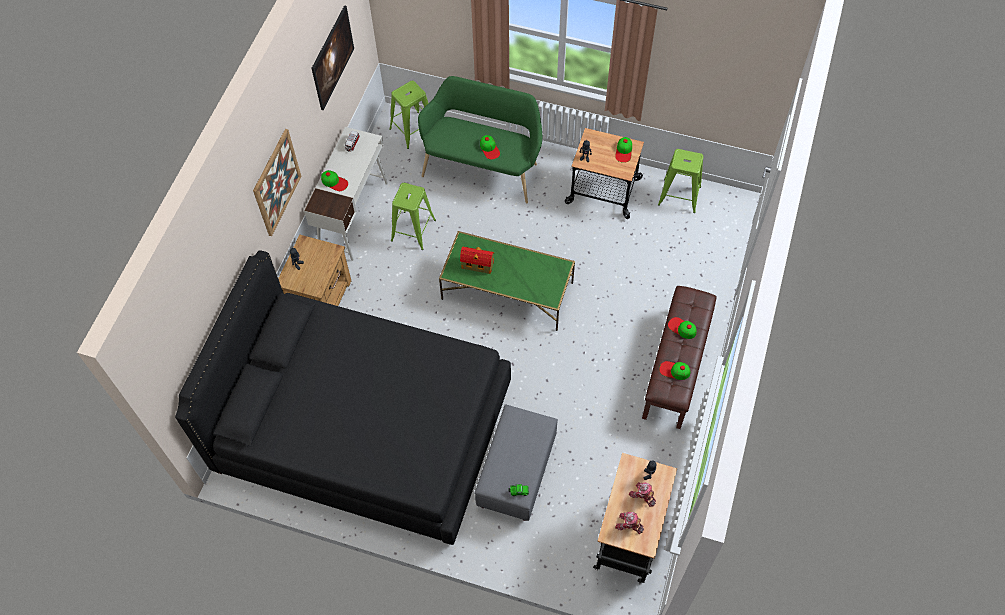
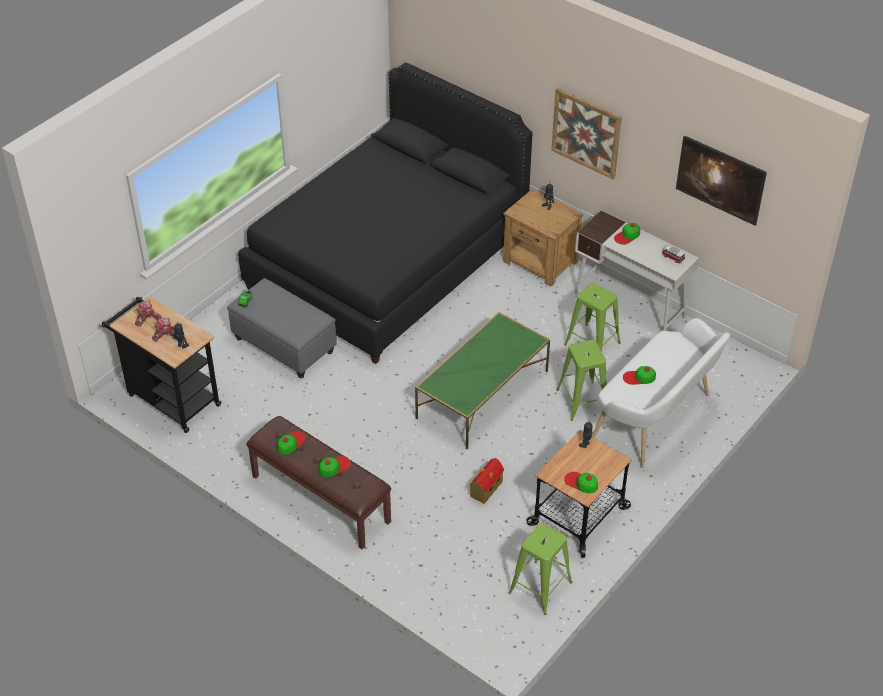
camera: 110 degrees right, 15 degrees down
green stool [389,81,428,149] -> green stool moved to [556,340,607,421]
green bench [418,76,542,203] -> white bench [592,318,730,467]
toy house [460,247,494,274] -> toy house moved to [469,458,504,504]

